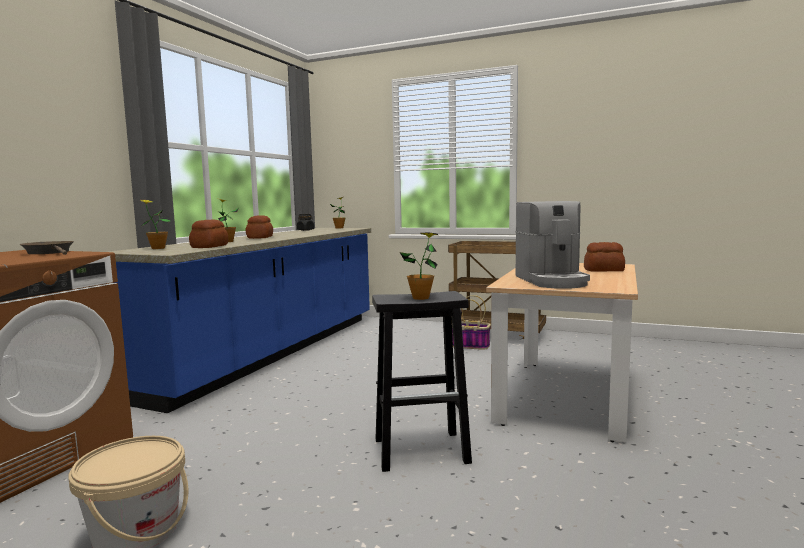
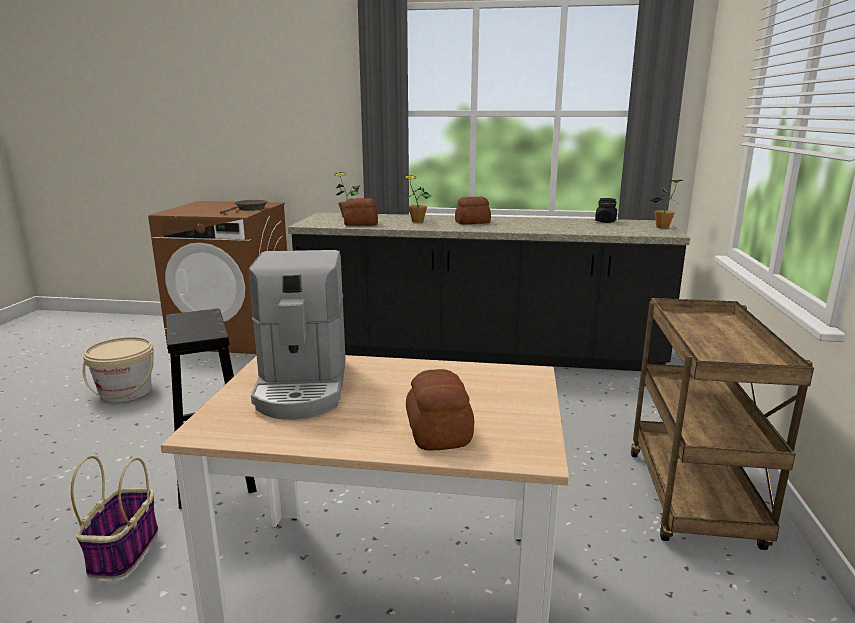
camera: 75 degrees right, 10 degrees up
blue counter [109,228,371,413] -> black counter [288,213,690,371]
potted plant [400,232,438,300] -> none
basket [452,295,491,350] -> basket moved to [71,456,158,579]
coffee machine [516,201,590,289] -> coffee machine turned 75 degrees counterclockwise [249,250,346,420]

